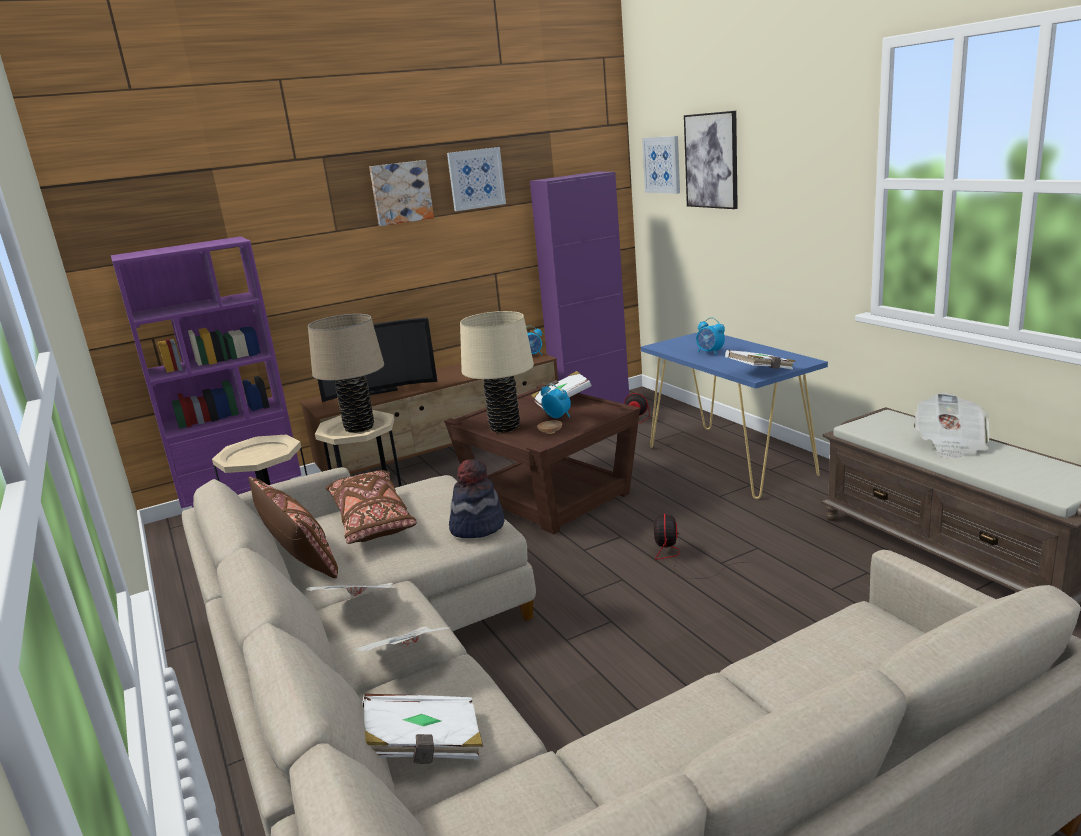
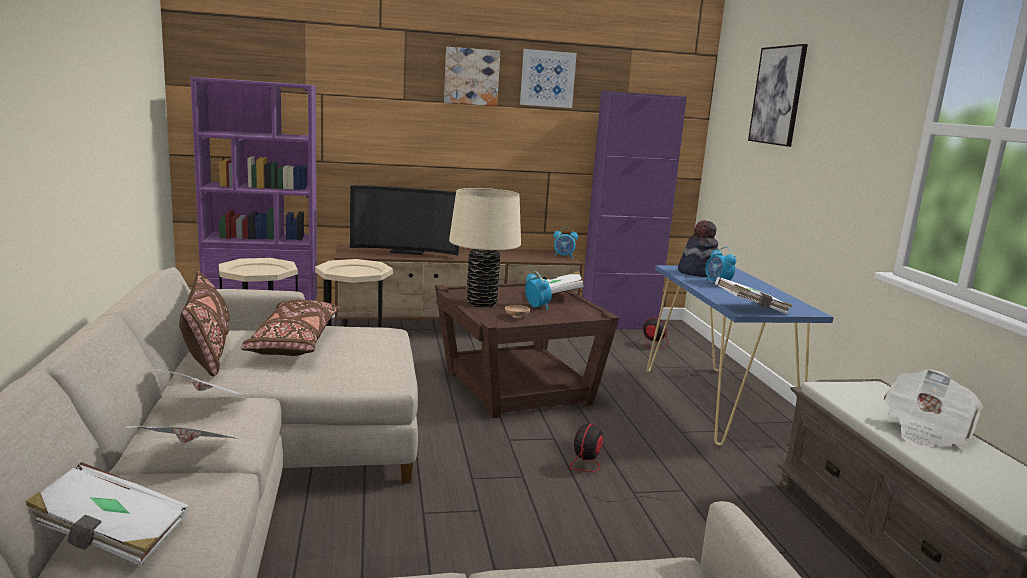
camera: 15 degrees right, 5 degrees down
beige table lamp [308,314,384,433] -> none
hat [449,459,505,538] -> hat moved to [678,220,719,277]
picture [642,136,680,194] -> none

